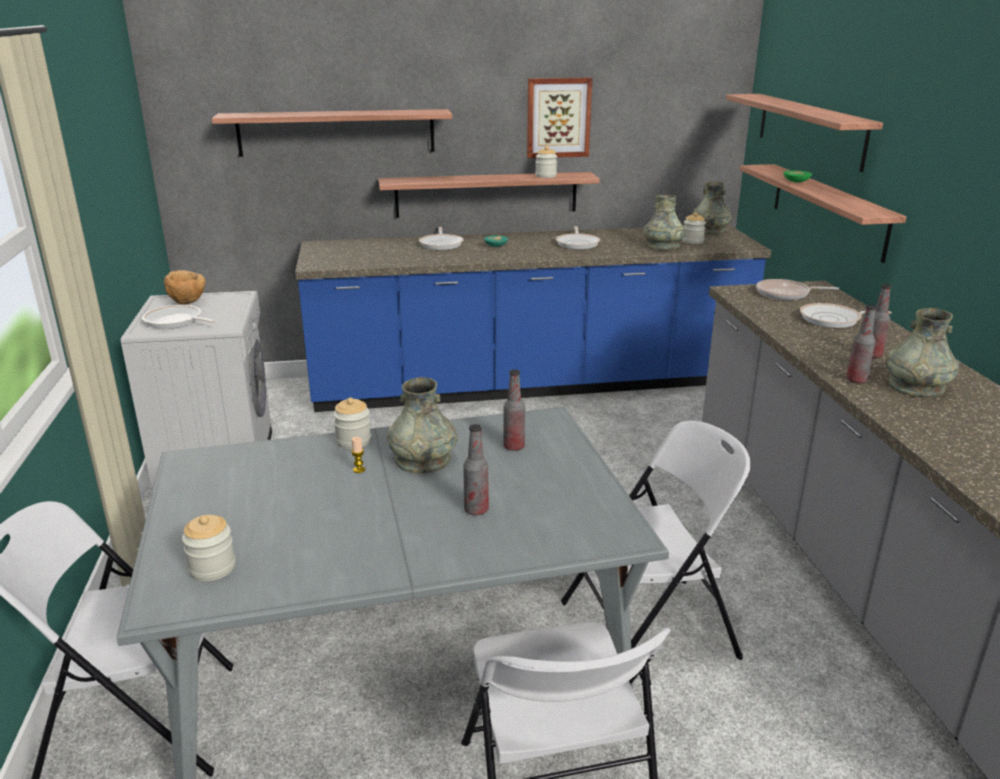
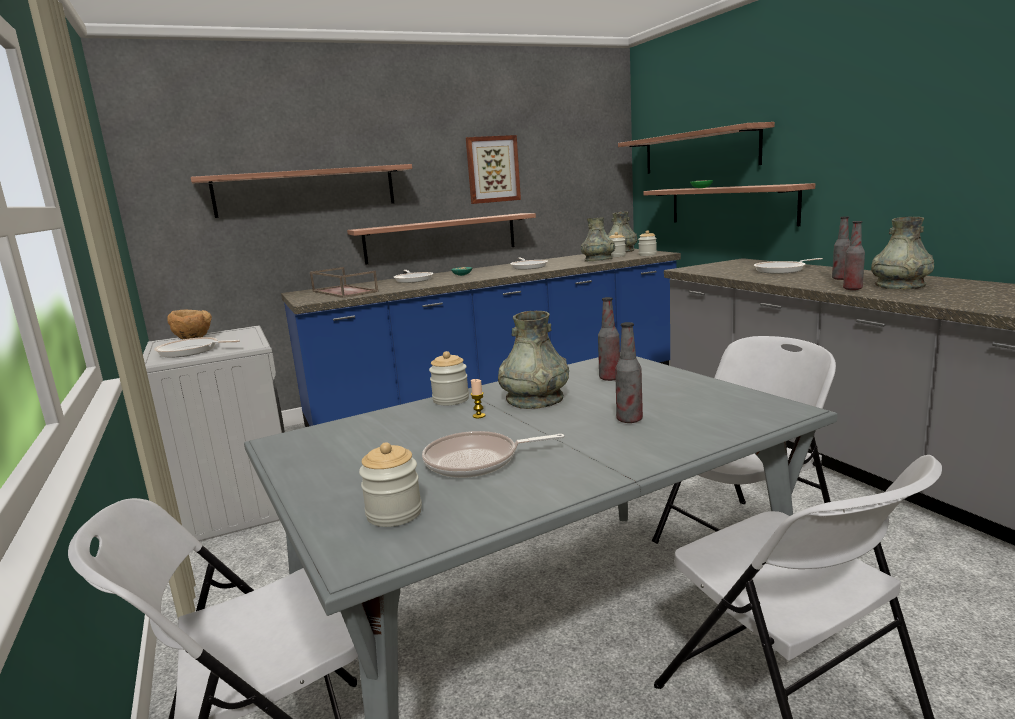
camera: 15 degrees left, 10 degrees down
jar [535,146,557,178] -> jar moved to [638,230,657,256]
frying pan [756,279,839,300] -> frying pan moved to [422,431,565,478]
none -> brown tray [310,267,378,298]

